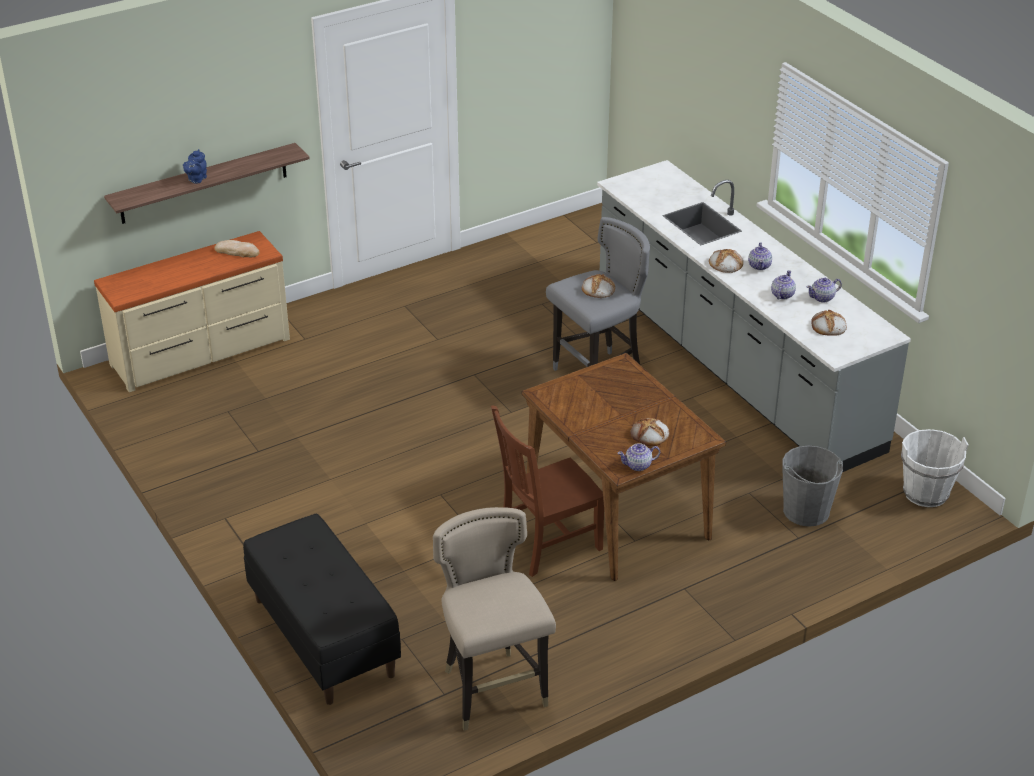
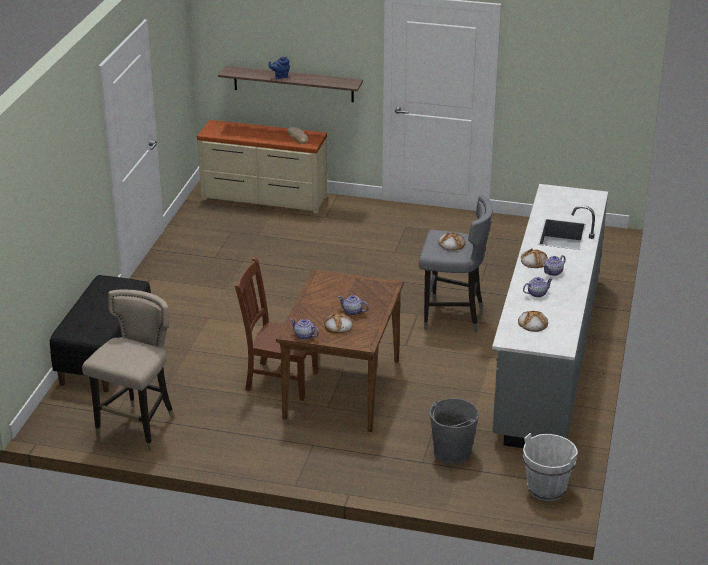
camera: 45 degrees right, 5 degrees down
teapot [807,278,842,303] -> teapot moved to [338,295,368,316]

